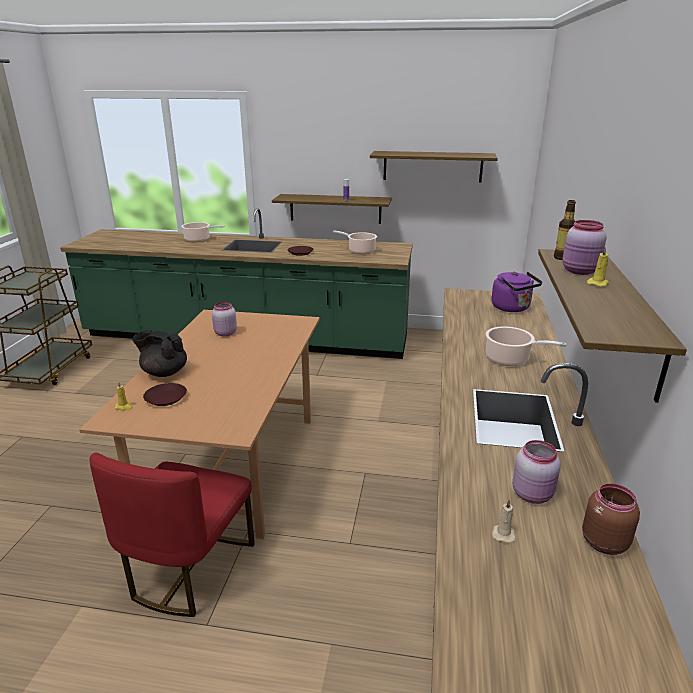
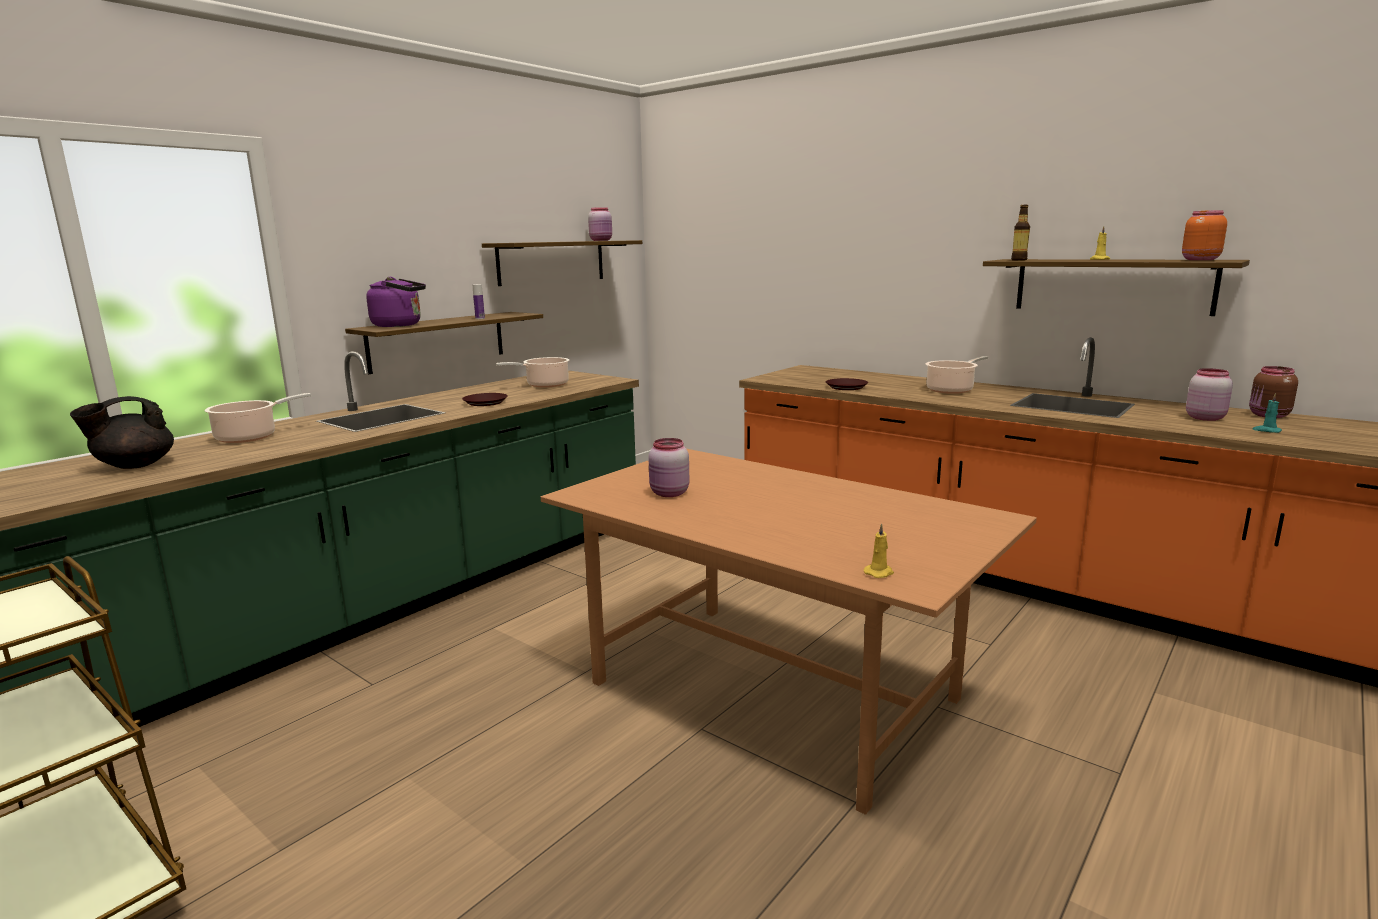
camera: 60 degrees left, 10 degrees down
red chair [90,452,255,617] -> none
black teapot [132,330,187,377] -> black teapot moved to [70,396,174,469]
brown plate [143,383,187,406] -> brown plate moved to [826,378,868,390]
purple kettle [491,272,542,312] -> purple kettle moved to [366,277,426,327]
beige candle [492,500,516,543] -> turquoise candle [1253,393,1282,433]
pink jar [562,220,606,275] -> pink jar moved to [588,207,612,241]
none -> orange jar [1182,210,1227,260]

